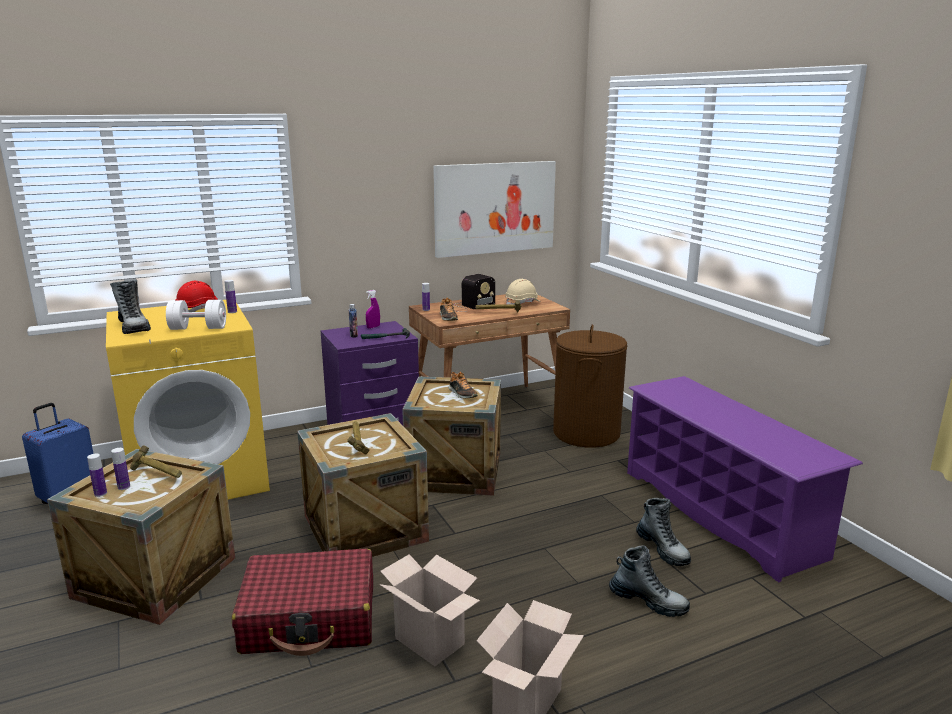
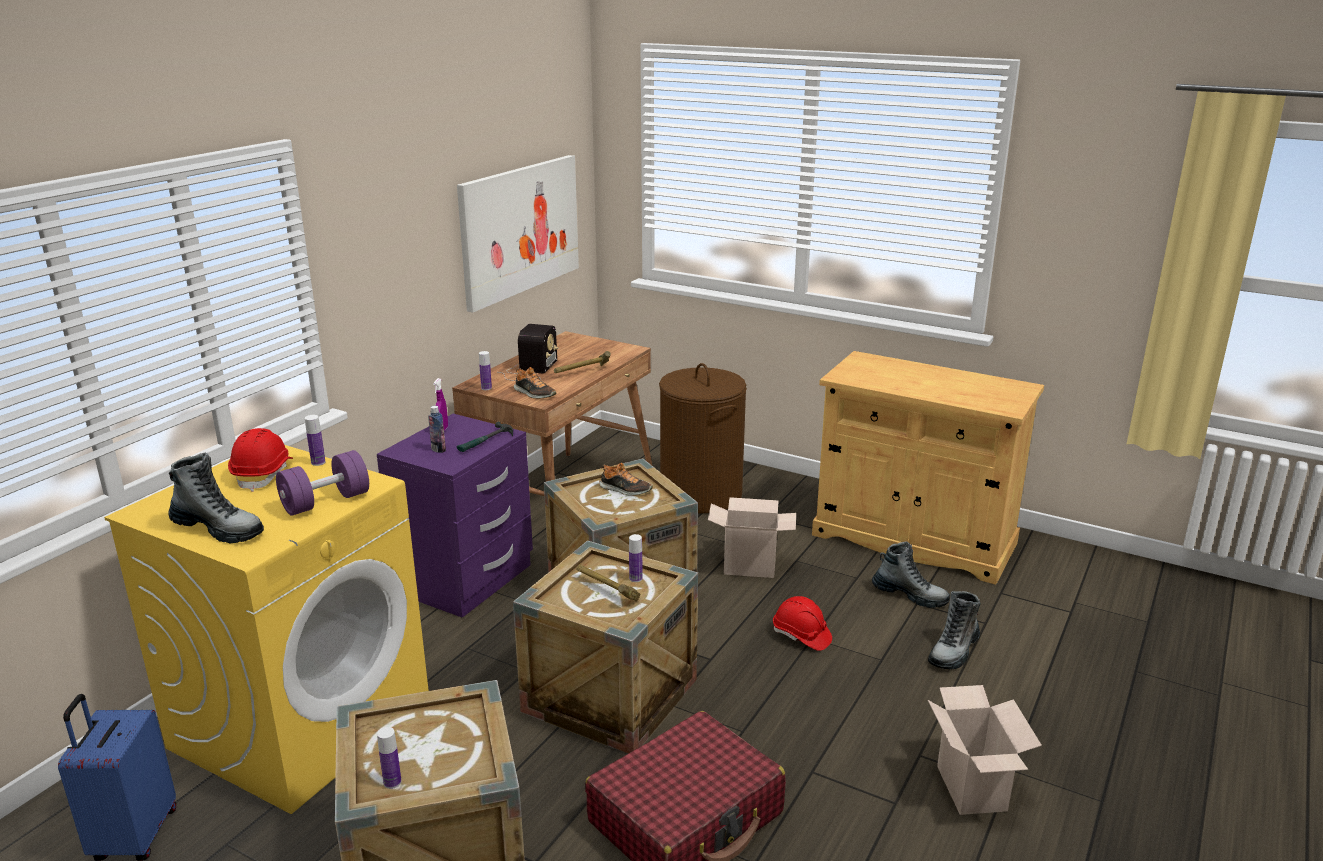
camera: 35 degrees left, 5 degrees up
bottle [111,448,130,490] -> bottle moved to [629,534,642,582]
hammer [130,446,182,478] -> none
white dumbbell [166,300,226,330] -> purple dumbbell [276,450,369,516]
cardboard box [380,554,480,666] -> cardboard box moved to [708,497,796,578]
beige hard hat [505,279,541,305] -> none
boot [609,545,690,617] -> boot turned 135 degrees clockwise [928,591,981,670]
purple shoe rack [627,376,863,582] -> beige cabinet [812,351,1044,585]
none -> red hard hat [773,596,832,651]

